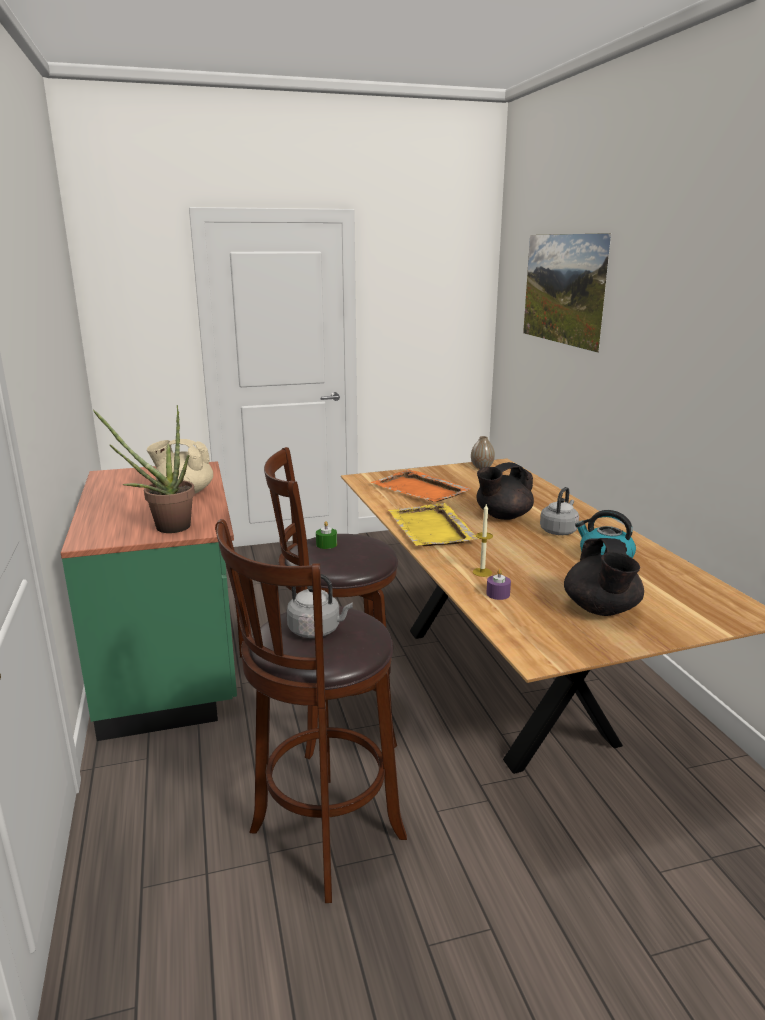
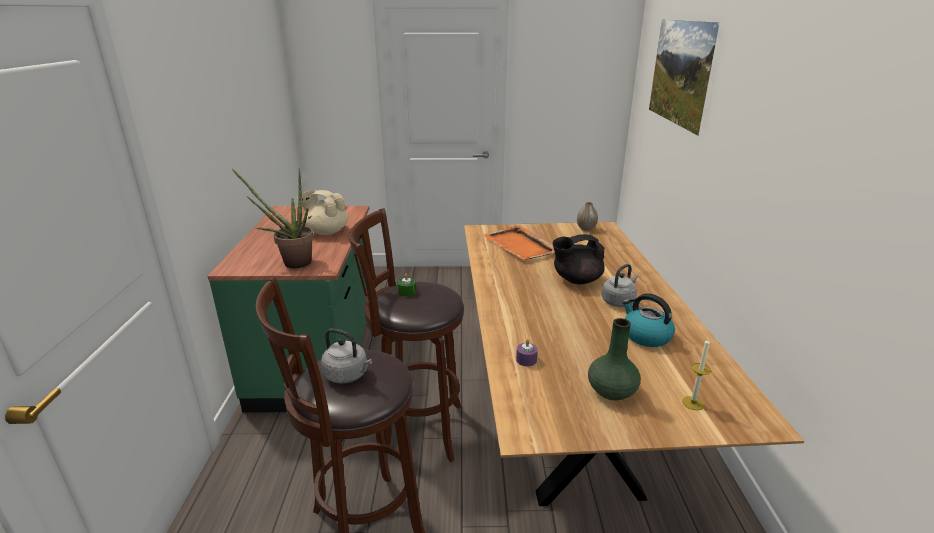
camera: 15 degrees right, 5 degrees up
yellow tray [388,503,479,546] -> none
candle [473,504,493,577] -> candle moved to [682,337,711,410]
black teapot [564,538,644,616] -> green vase [588,318,641,400]

